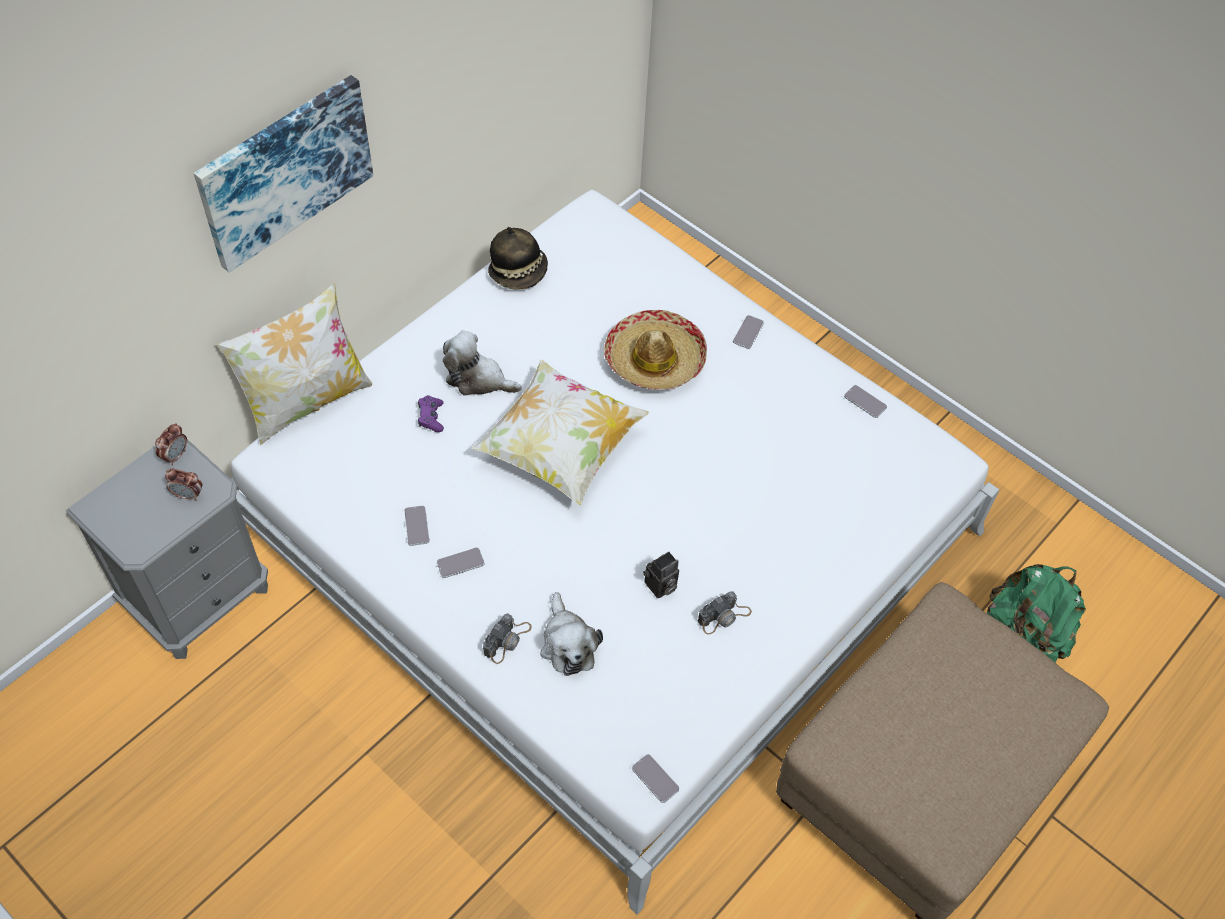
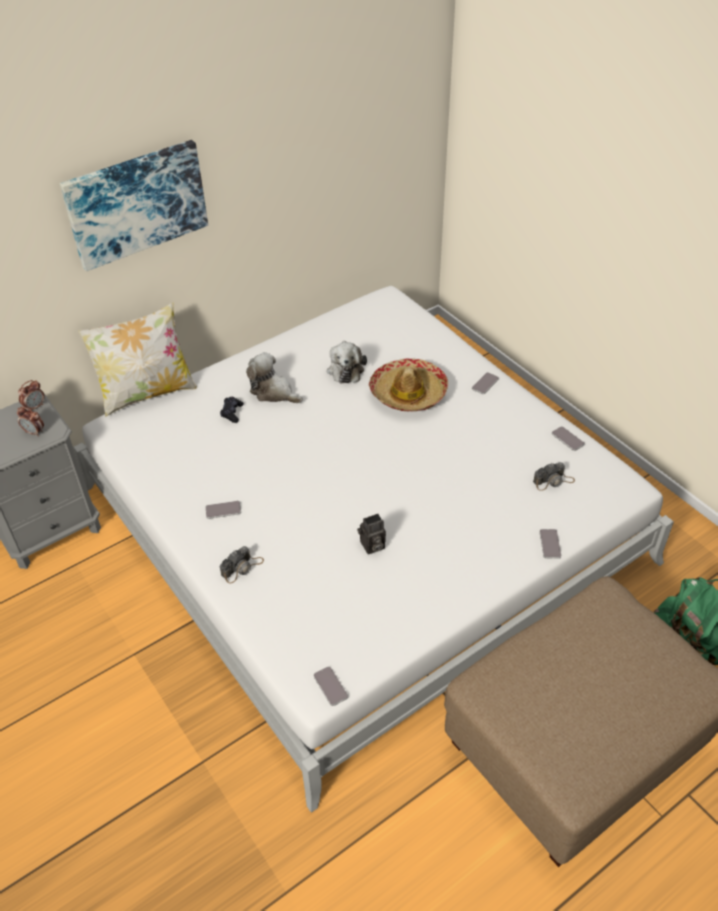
camera: 15 degrees right, 10 degrees down
phone [404,505,430,546] -> phone moved to [540,529,562,559]
purple game controller [418,395,444,432] -> black game controller [220,397,244,423]
pillow [472,359,649,506] -> none
hat [488,227,548,289] -> none
plush toy [540,592,603,676] -> plush toy moved to [327,341,367,383]
camera [697,591,752,635] -> camera moved to [533,462,575,491]

